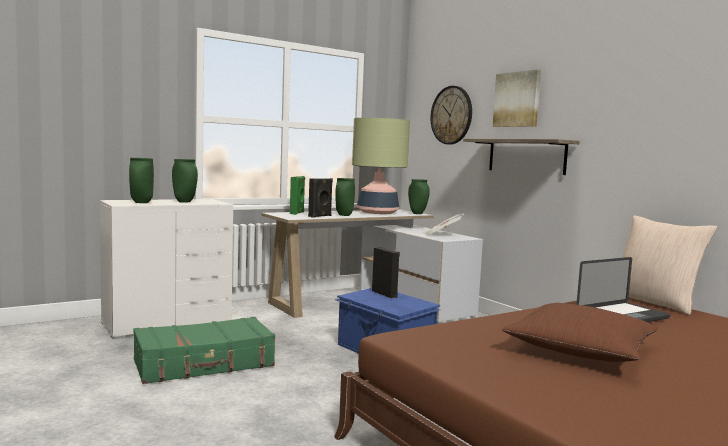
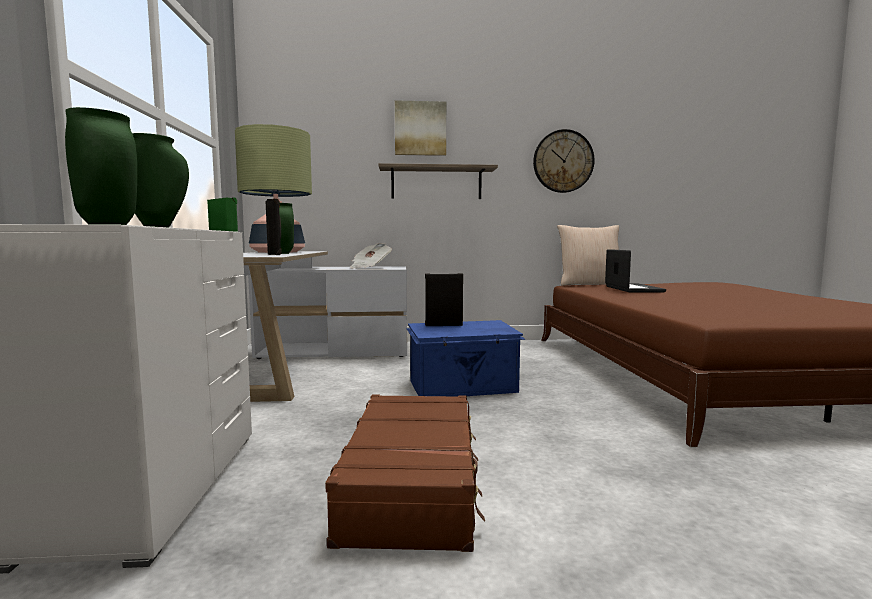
camera: 60 degrees left, 0 degrees up
green suitcase [133,317,275,384] -> brown suitcase [325,394,485,552]
green vase [408,179,430,214] -> none
wall clock [430,86,472,145] -> wall clock moved to [533,129,595,193]
brown pillow [502,303,658,362] -> none

